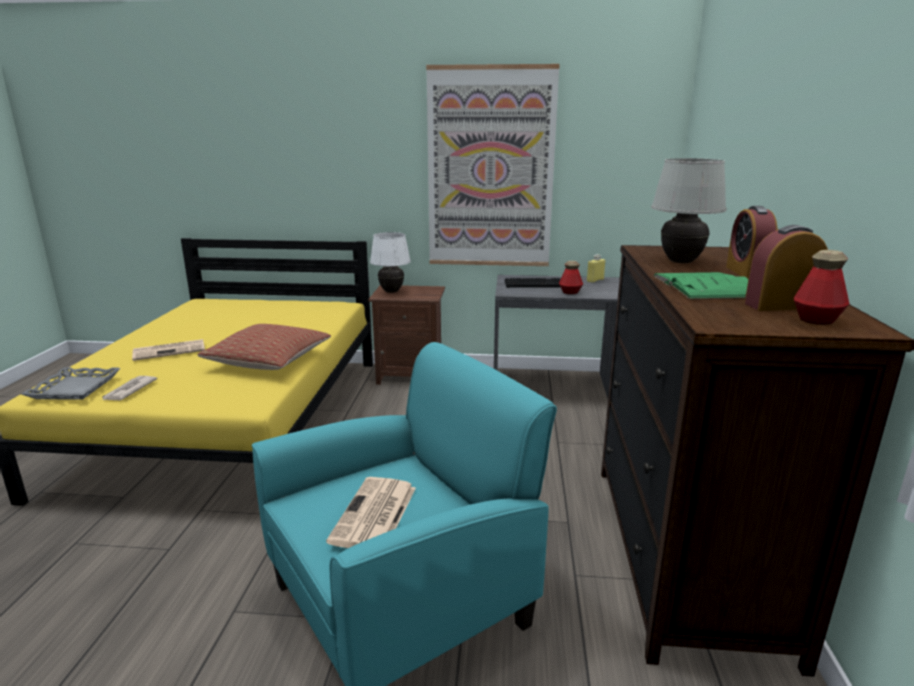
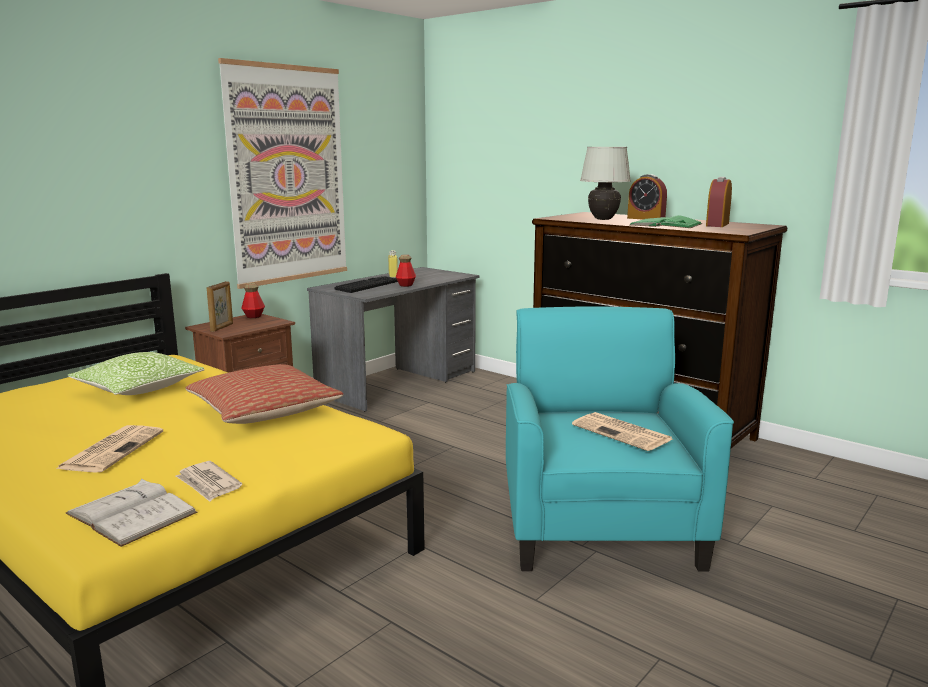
camera: 55 degrees left, 5 degrees down
grey tray [21,367,120,400] -> white book [66,479,198,547]
white table lamp [370,232,411,293] -> picture frame [207,281,233,332]
bottle [794,250,850,325] -> bottle moved to [242,283,265,318]
none -> pillow [68,352,205,395]

